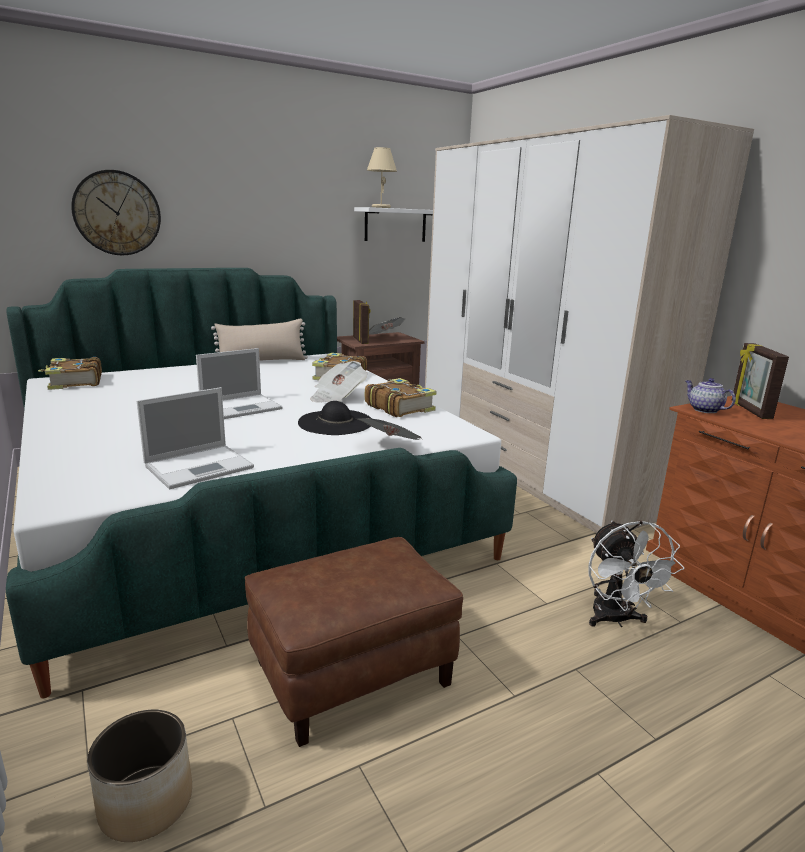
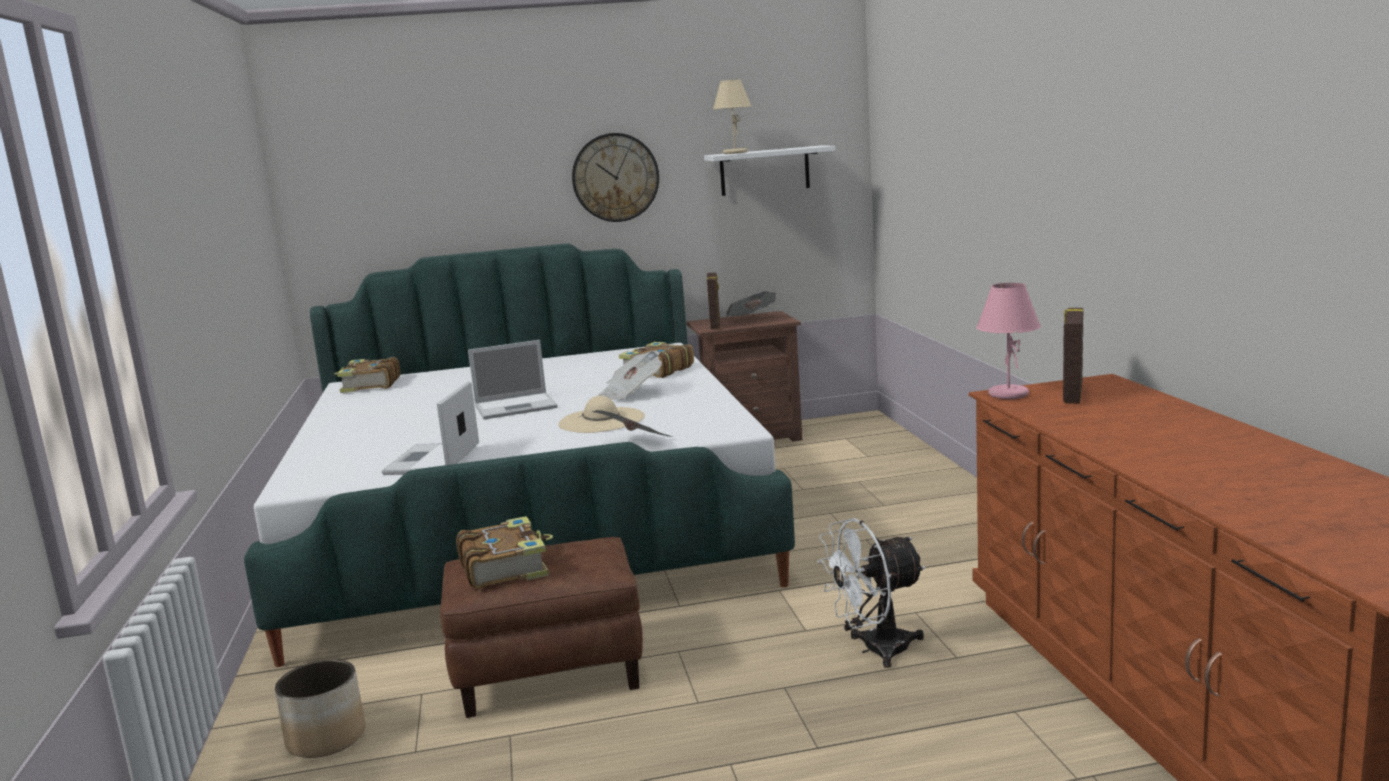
camera: 20 degrees right, 5 degrees down
wall clock [71,170,161,255] -> wall clock moved to [572,133,659,222]
laptop [137,387,254,489] -> laptop turned 120 degrees clockwise [382,381,479,475]
beige pillow [211,319,308,361] -> none
black hat [298,401,372,435] -> beige hat [559,396,645,433]
book [365,378,436,417] -> book moved to [456,516,553,589]
wardrobe [425,115,754,533] -> none
white fan [588,520,685,627] -> white fan turned 60 degrees clockwise [817,518,926,668]
teapot [685,378,736,413] -> pink table lamp [976,283,1041,399]

